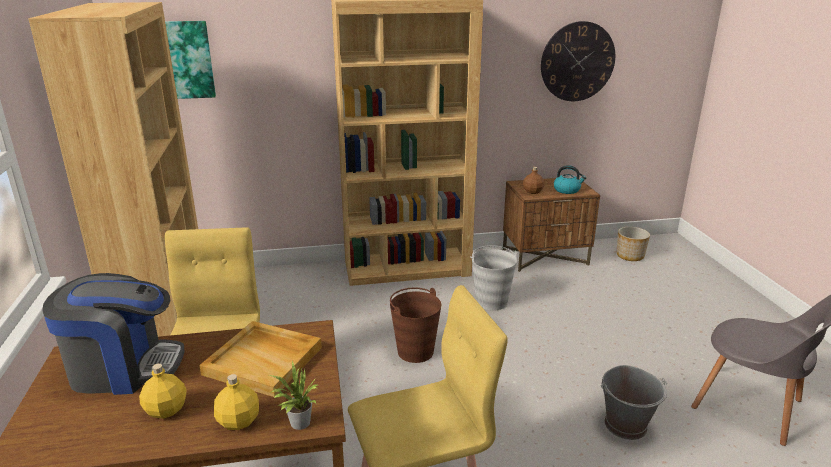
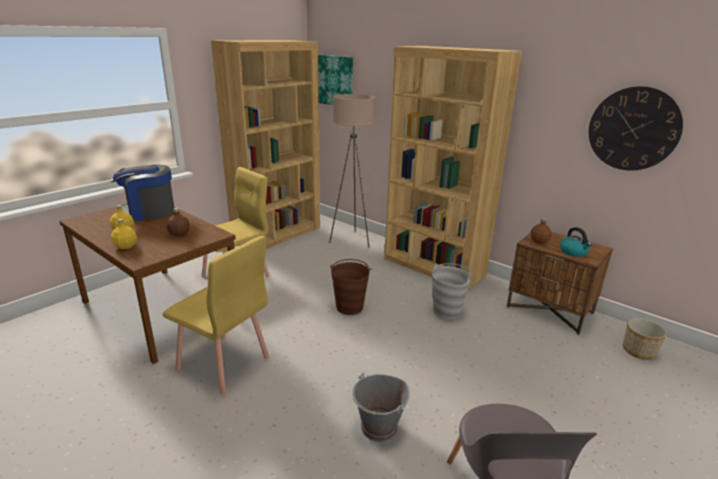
camera: 50 degrees right, 0 degrees up
coffee machine [42,273,185,395] -> coffee machine turned 120 degrees clockwise [110,165,174,221]
beige tray [199,321,322,397] -> brown bottle [167,208,190,237]
potted plant [269,361,317,430] -> none
none -> beige floor lamp [329,94,375,247]

